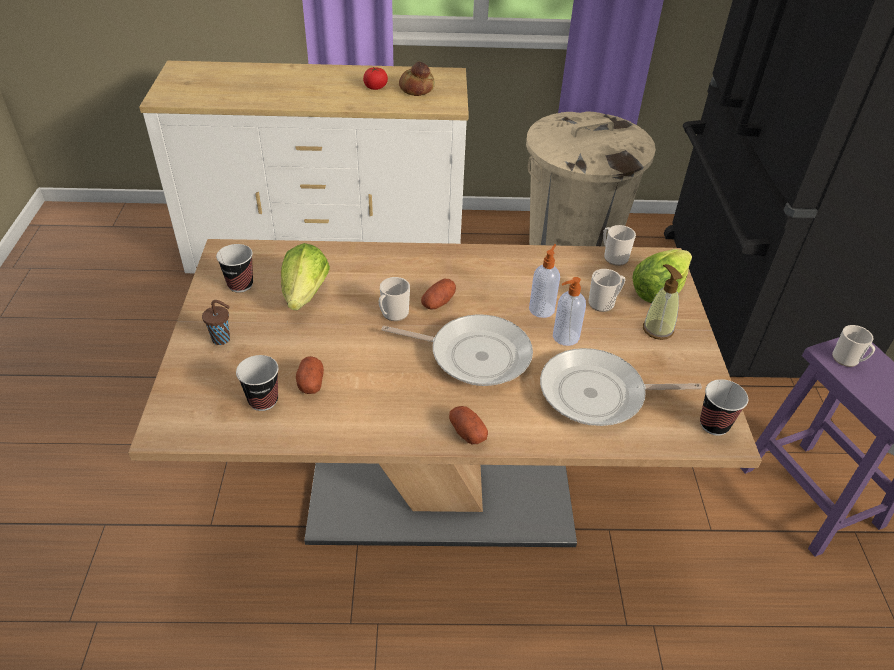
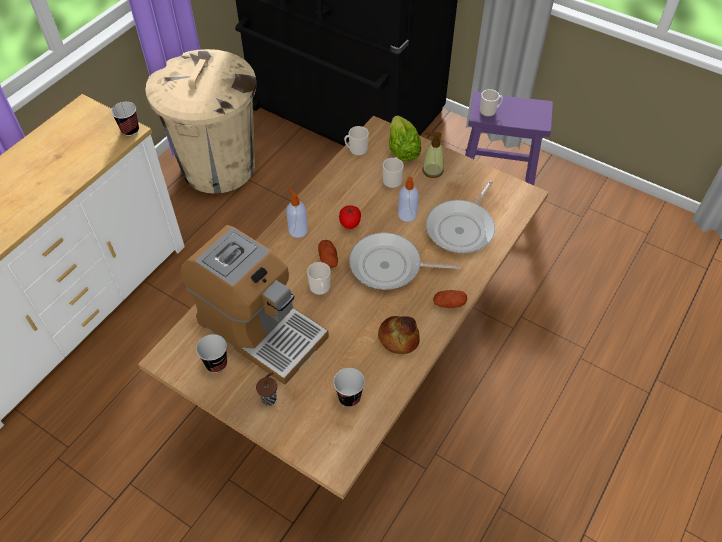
camera: 55 degrees left, 10 degrees up
lettuce [281,243,330,310] -> coffee machine [181,225,329,385]
potato [296,356,324,394] -> none
tomato [363,67,388,90] -> tomato moved to [339,205,361,229]
frying pan [382,315,533,386] -> frying pan turned 135 degrees counterclockwise [349,233,461,290]
bread [399,62,435,96] -> bread moved to [378,316,420,354]
soap dispenser [529,244,560,318] -> soap dispenser moved to [286,188,308,238]
cup [700,379,748,436] -> cup moved to [111,102,139,136]

